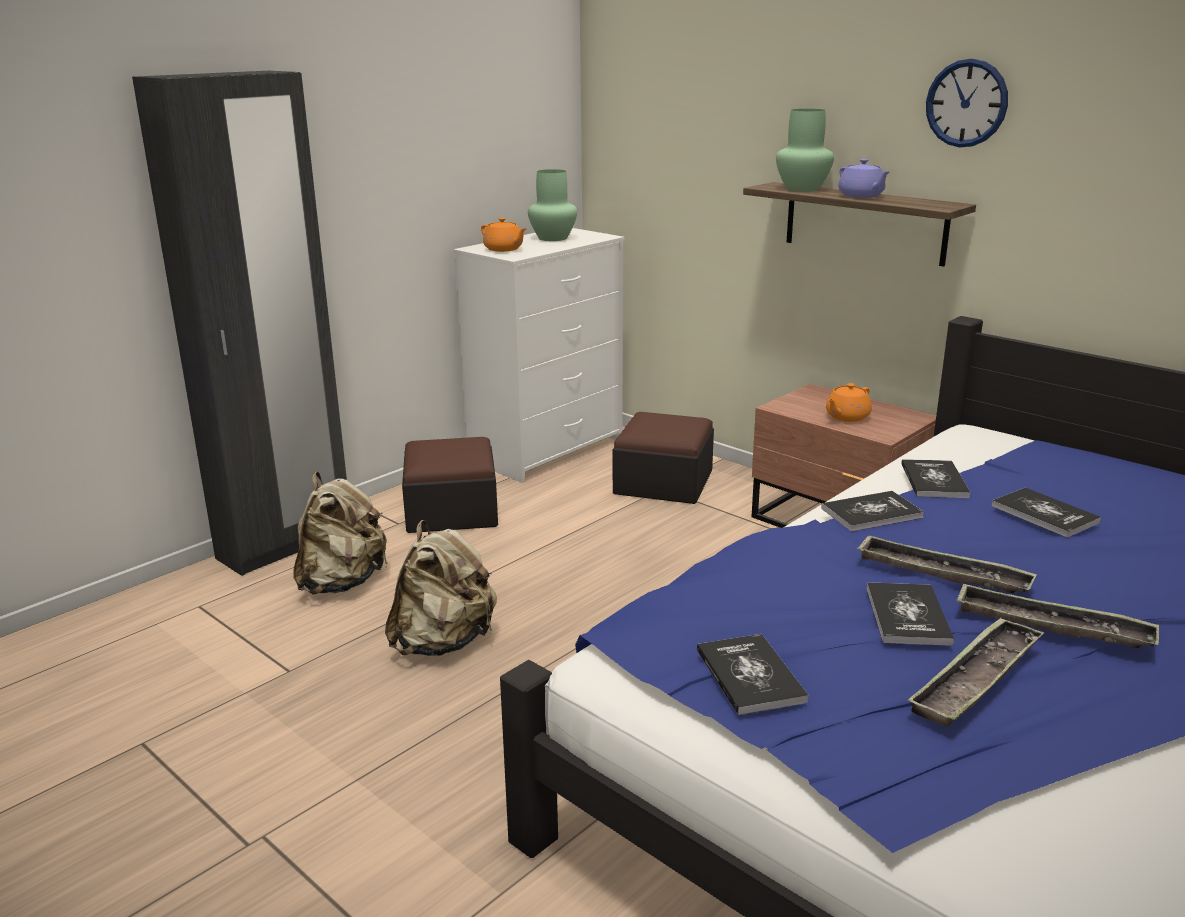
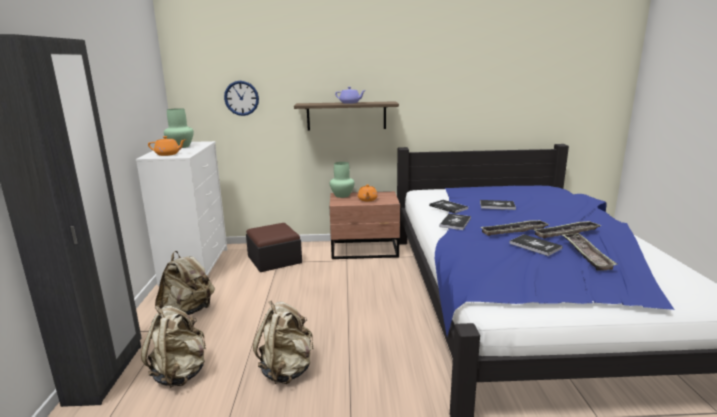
camera: 45 degrees left, 5 degrees down
ottoman [402,437,498,533] -> beige backpack [155,251,215,315]
book [697,634,809,715] -> none
green vase [776,109,834,191] -> green vase moved to [330,162,355,198]
wall clock [926,59,1008,147] -> wall clock moved to [224,81,259,116]

